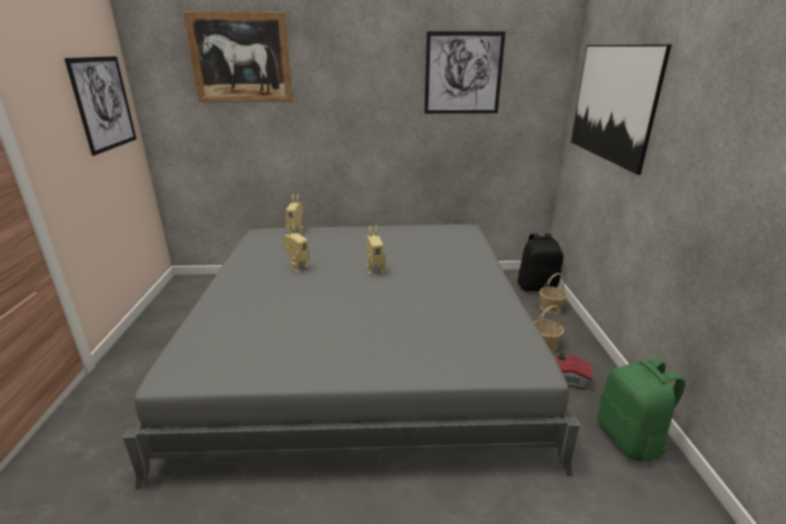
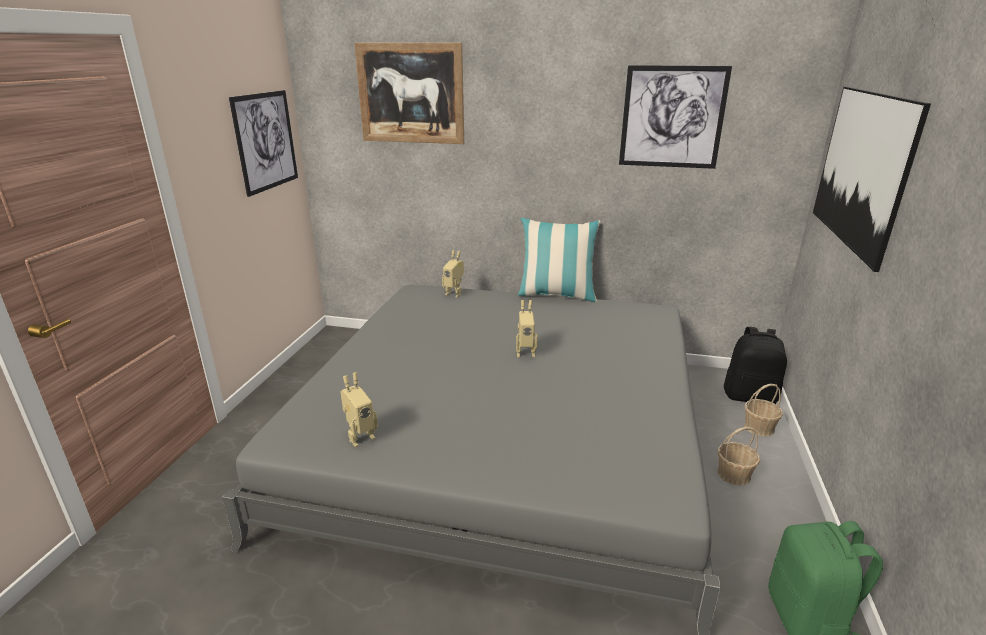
camera: 15 degrees right, 0 degrees up
toy robot [283,223,310,272] -> toy robot moved to [341,372,378,447]
toy house [554,352,592,390] -> none
none -> pillow [518,218,601,302]

